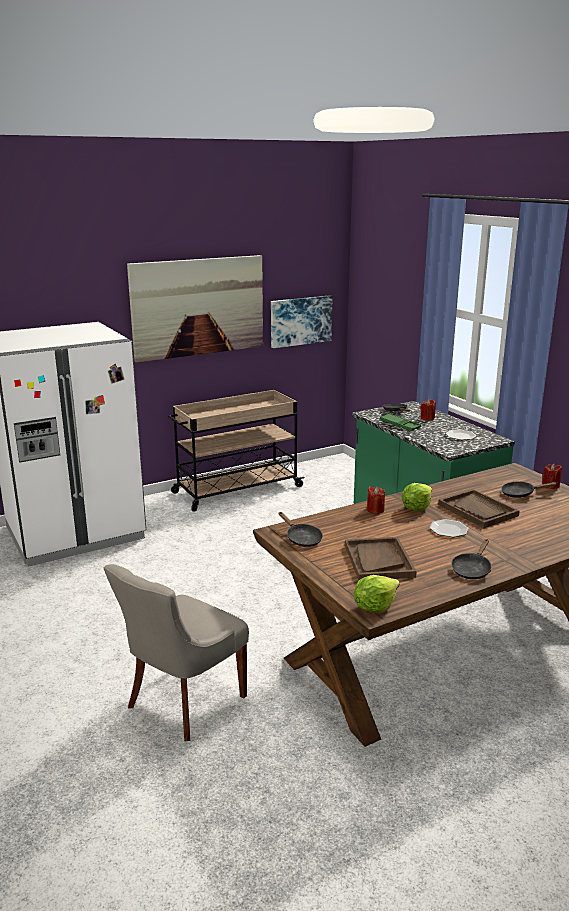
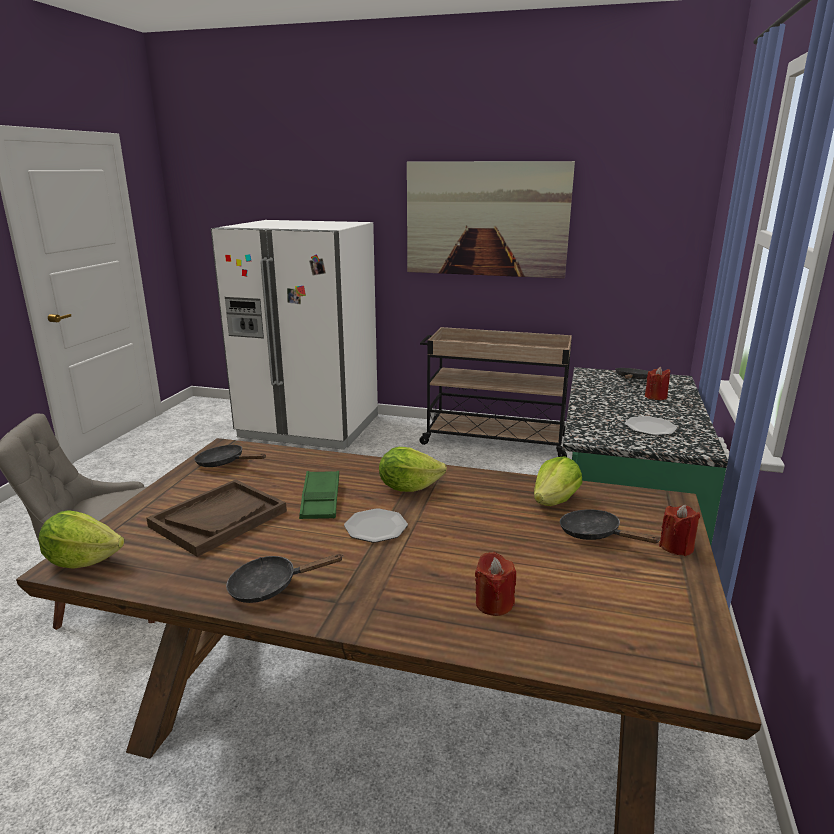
camera: 45 degrees right, 0 degrees up
picture [271,295,333,348] -> none
black frying pan [279,512,323,547] -> black frying pan turned 105 degrees clockwise [194,444,266,467]
red candle [367,486,385,514] -> red candle moved to [475,552,516,616]
green tray [380,413,421,431] -> green tray moved to [299,471,339,519]
brown tray [438,489,520,528] -> none
none -> lettuce [534,456,583,506]

